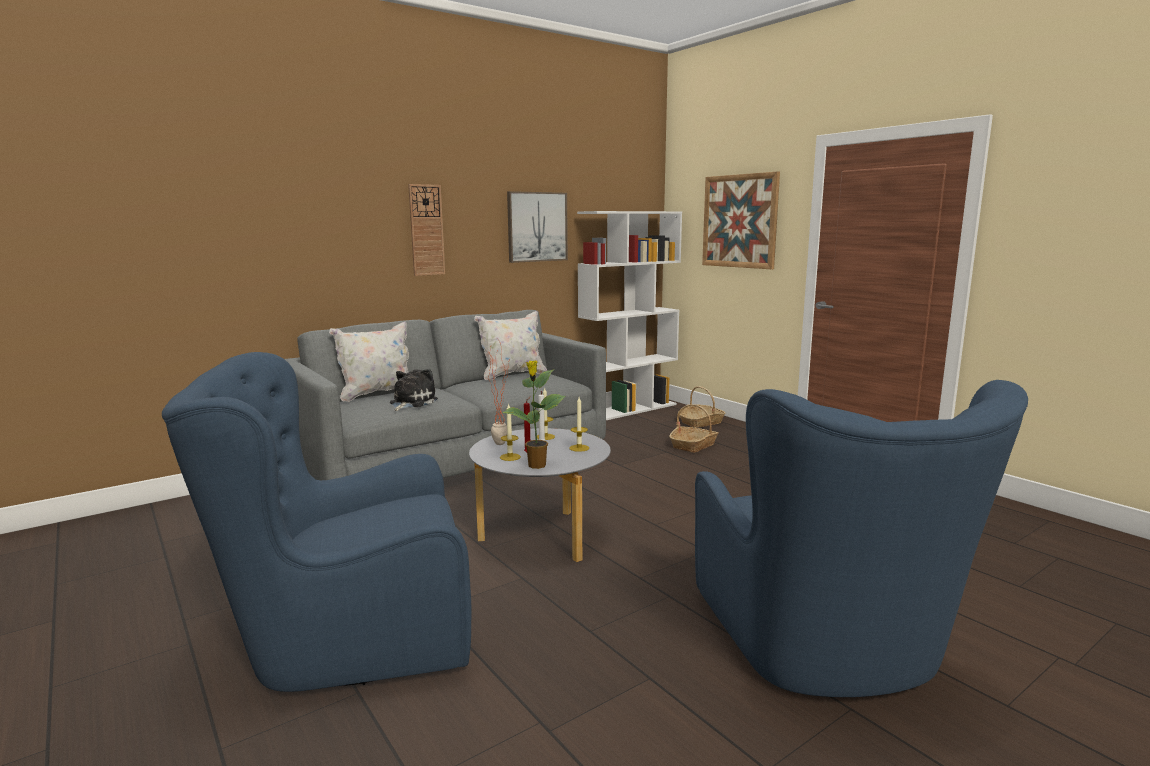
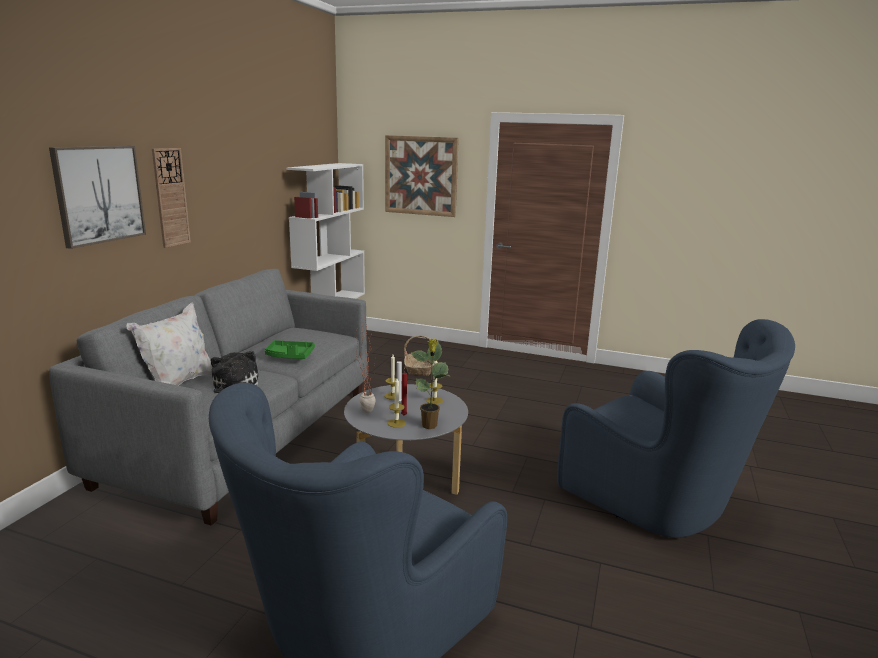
camera: 35 degrees left, 5 degrees up
white pillow [474,311,547,381] -> none
picture [507,191,568,263] -> picture moved to [49,146,146,249]
basket [680,386,725,428] -> none
none -> green tray [265,340,315,359]

